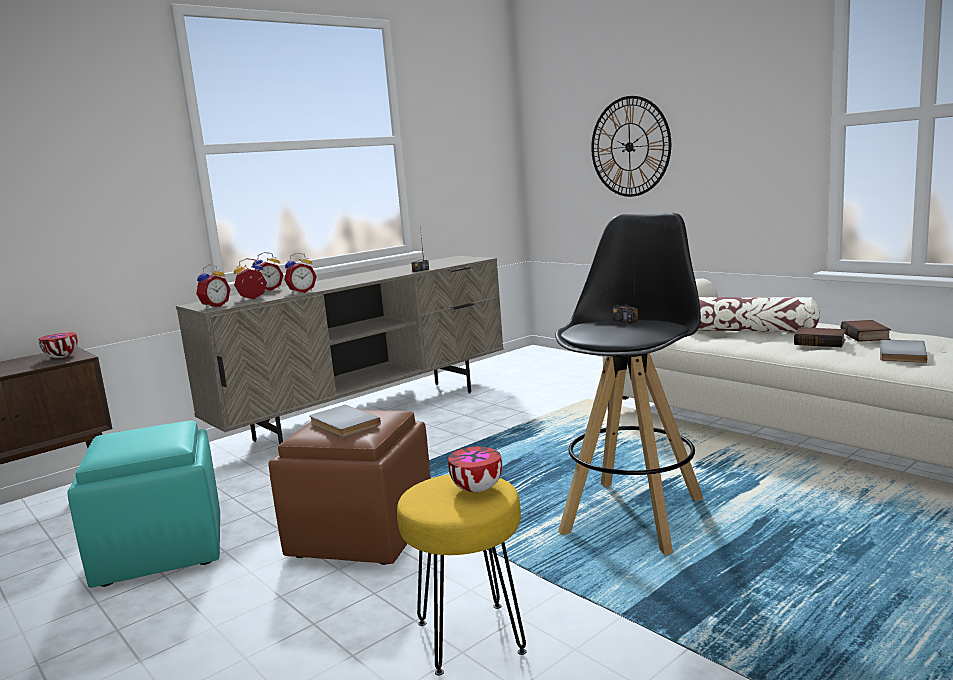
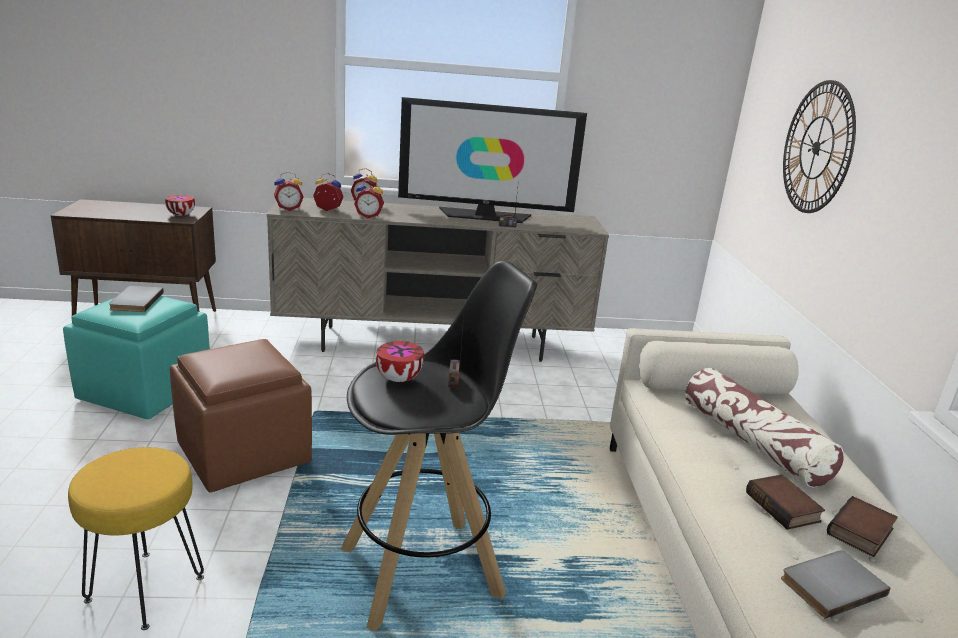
camera: 35 degrees right, 10 degrees up
grey book [309,405,381,437] -> grey book moved to [109,286,164,312]
bowl [448,447,503,492] -> bowl moved to [376,341,424,382]
none -> television [398,97,587,223]

